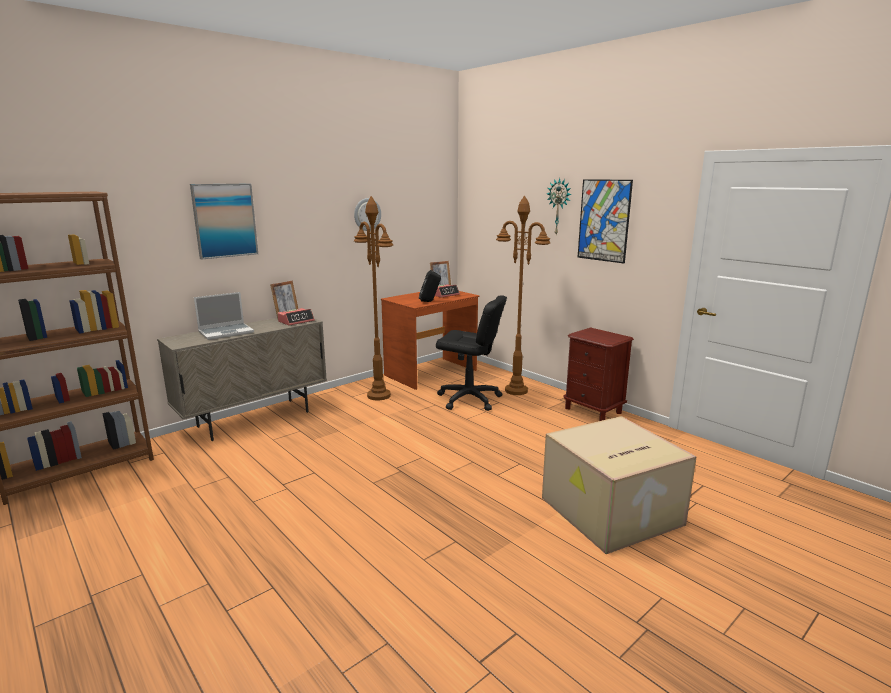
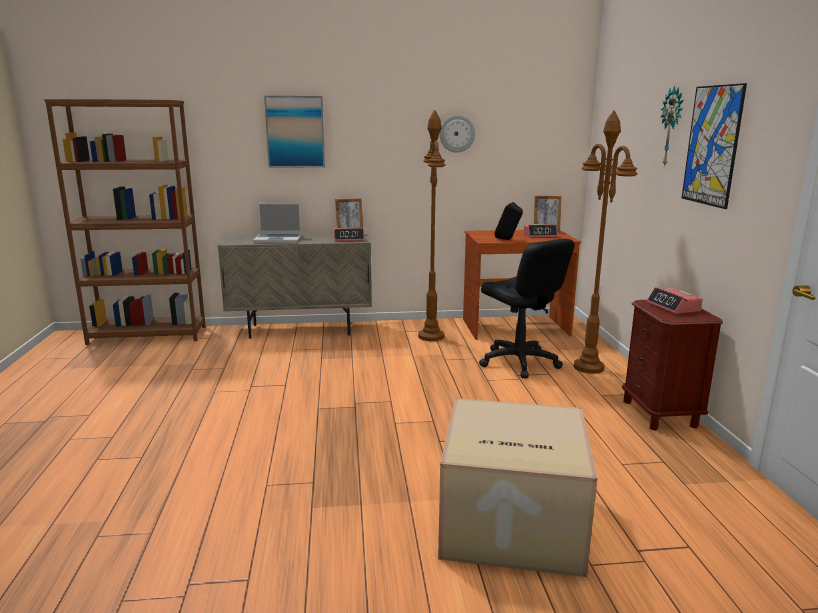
camera: 35 degrees right, 0 degrees up
none -> alarm clock [647,287,703,314]

